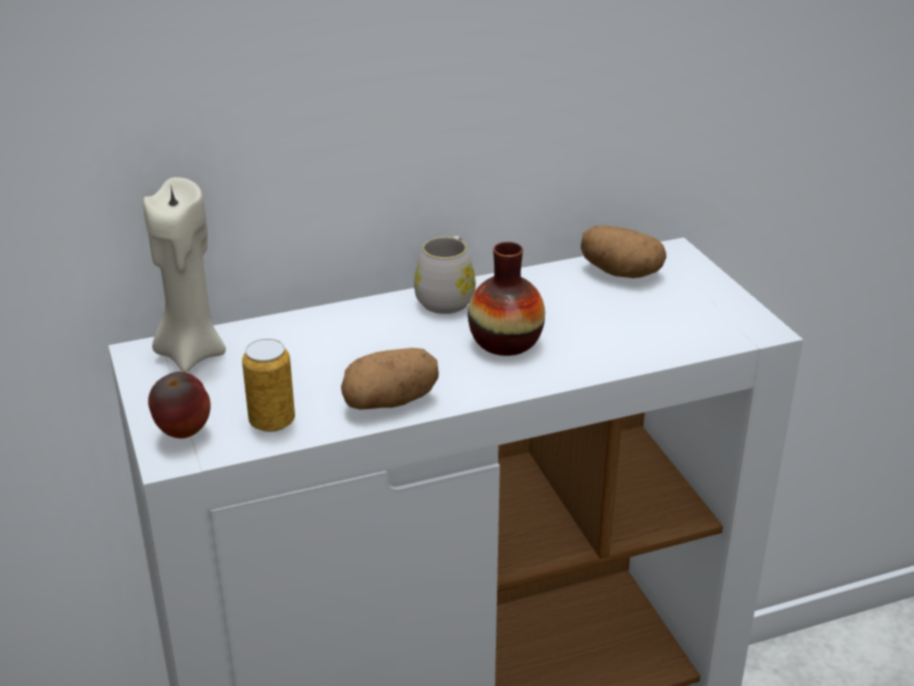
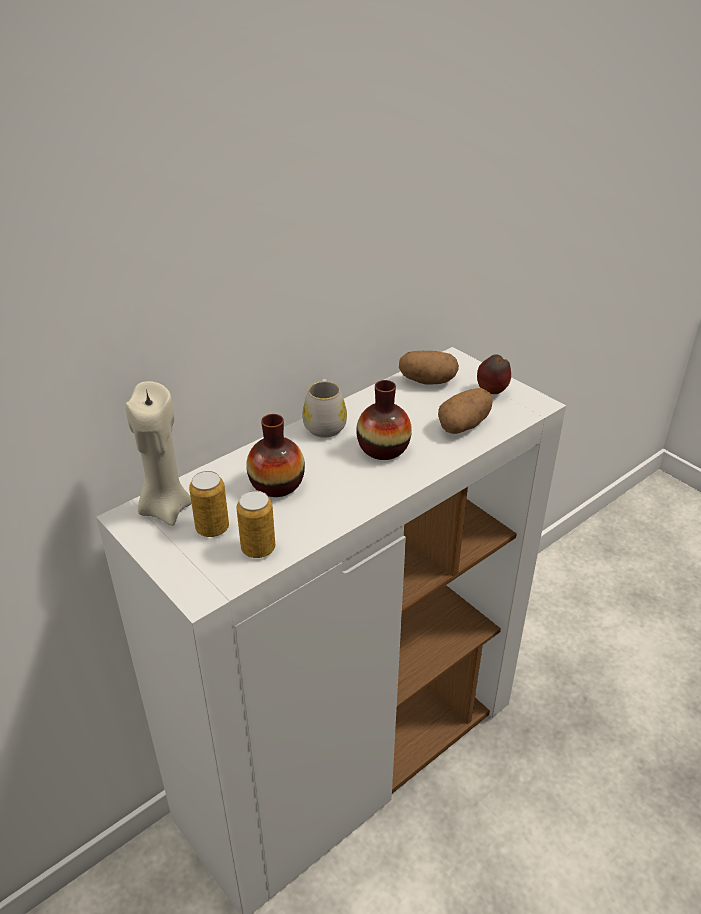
camera: 20 degrees left, 5 degrees up
apple [148,372,210,438] -> apple moved to [477,354,511,394]
potato [341,348,439,410] -> potato moved to [438,388,493,434]
none -> can [189,471,229,537]
none -> vase [246,414,305,497]

